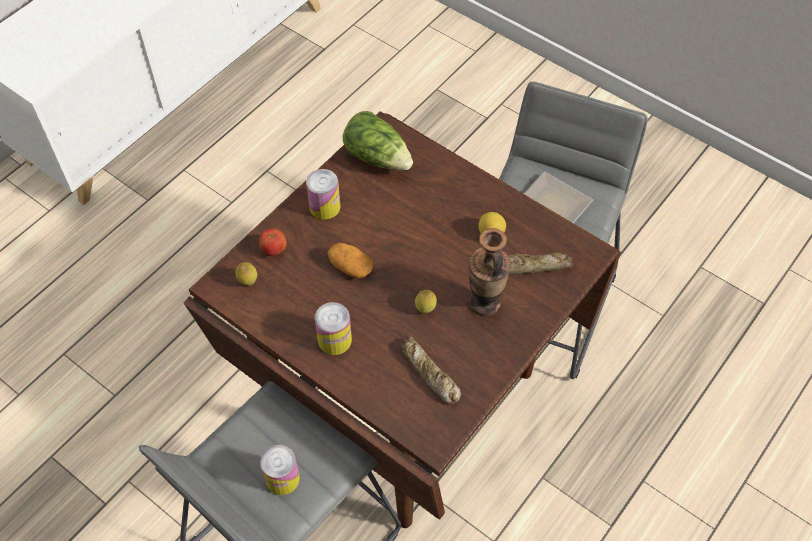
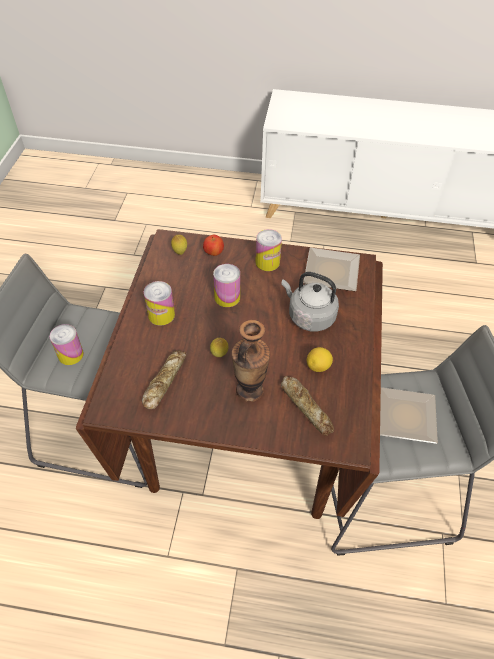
camera: 60 degrees right, 5 degrees down
potato [327,243,374,278] -> can [213,264,240,307]
lettuce [343,111,413,170] -> plate [303,247,360,291]
none -> grey kettle [281,272,339,332]

